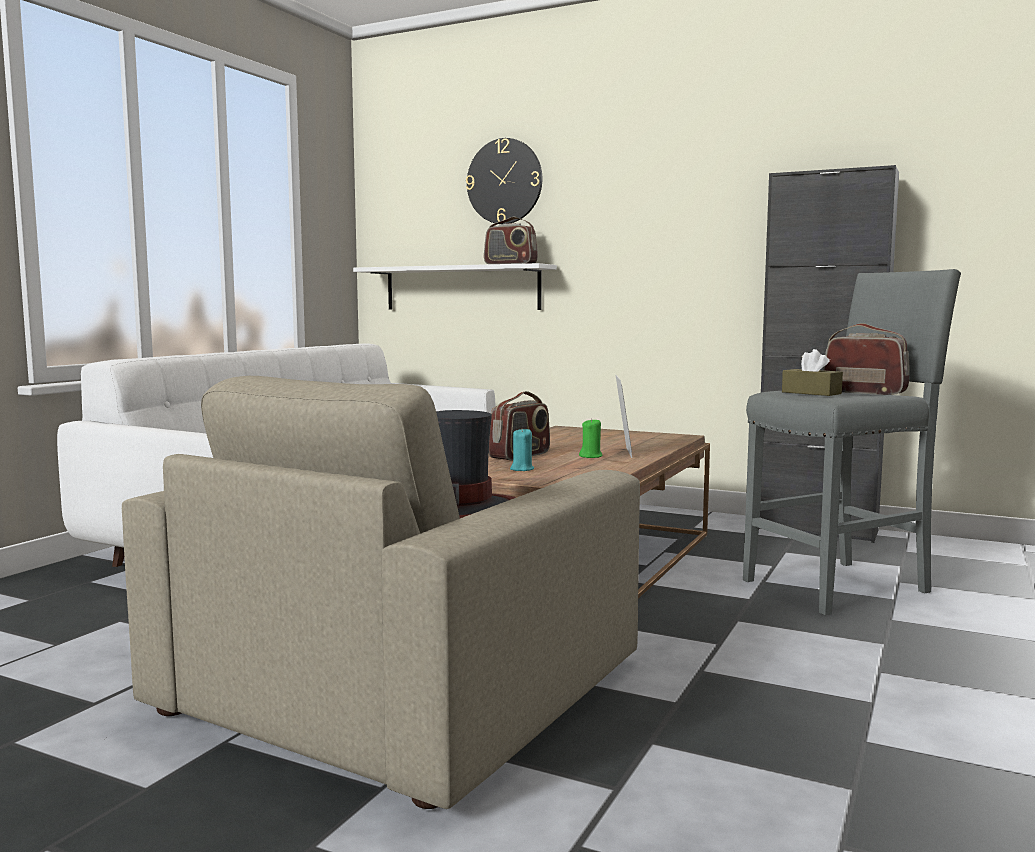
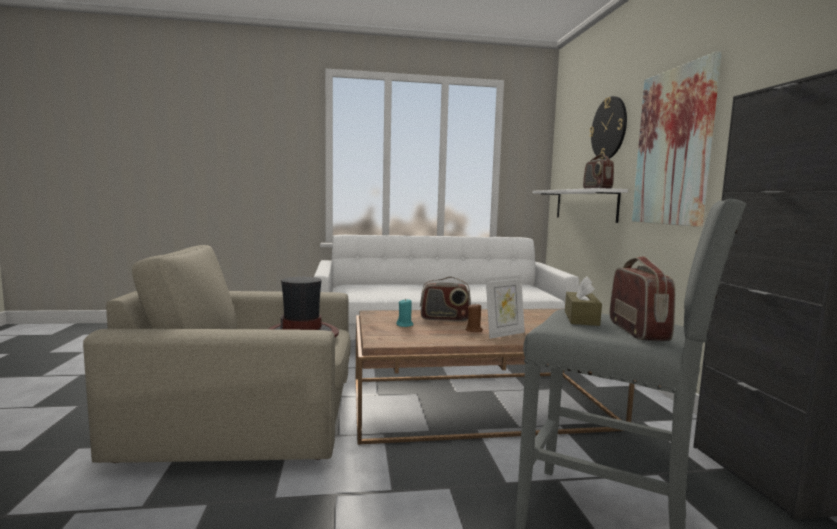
camera: 55 degrees right, 0 degrees up
green candle [579,418,602,458] -> brown candle [466,304,483,332]
none -> picture [632,51,722,227]

